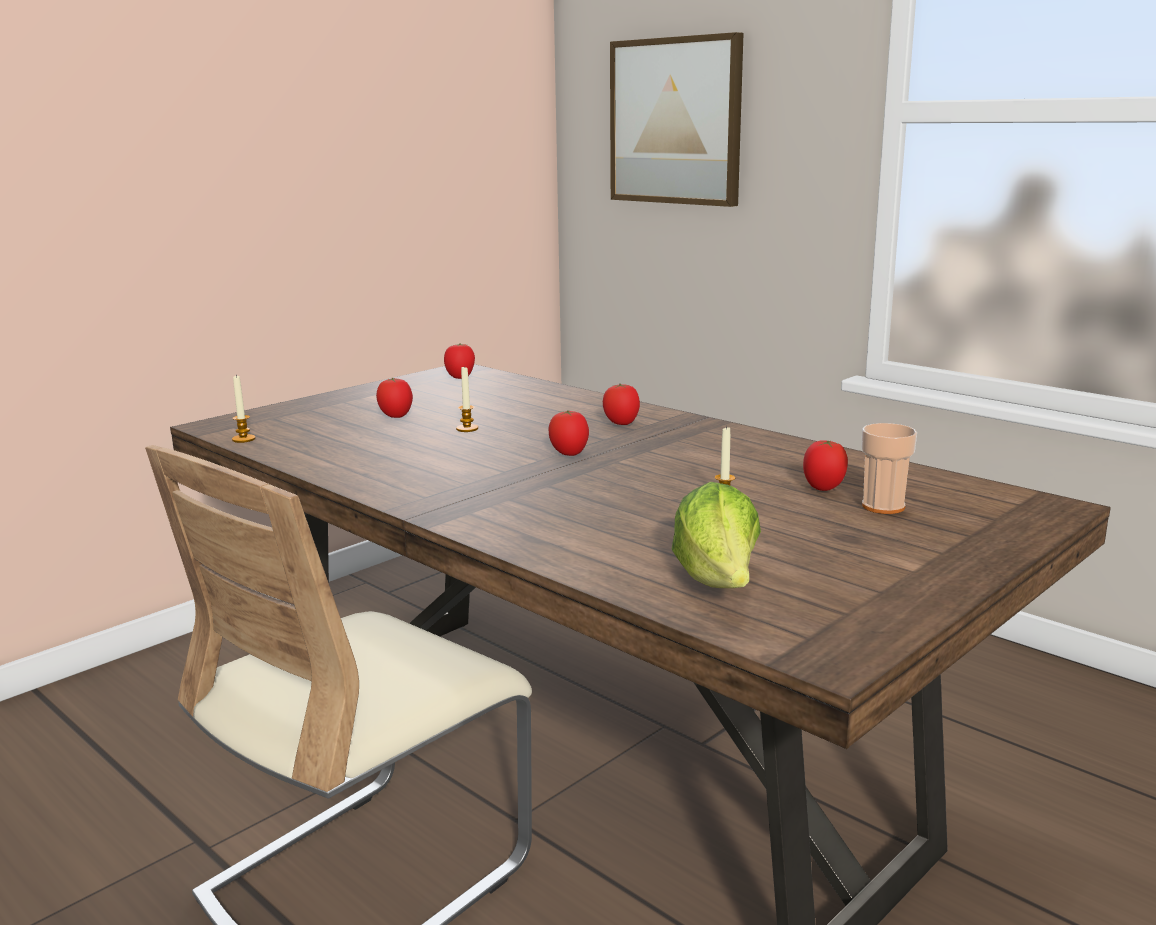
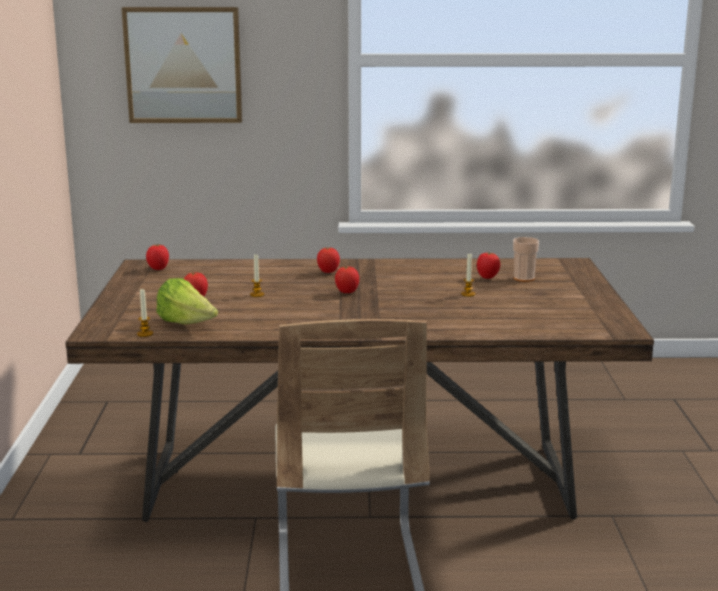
camera: 45 degrees left, 0 degrees up
lettuce [671,482,761,588] -> lettuce moved to [157,278,218,324]

